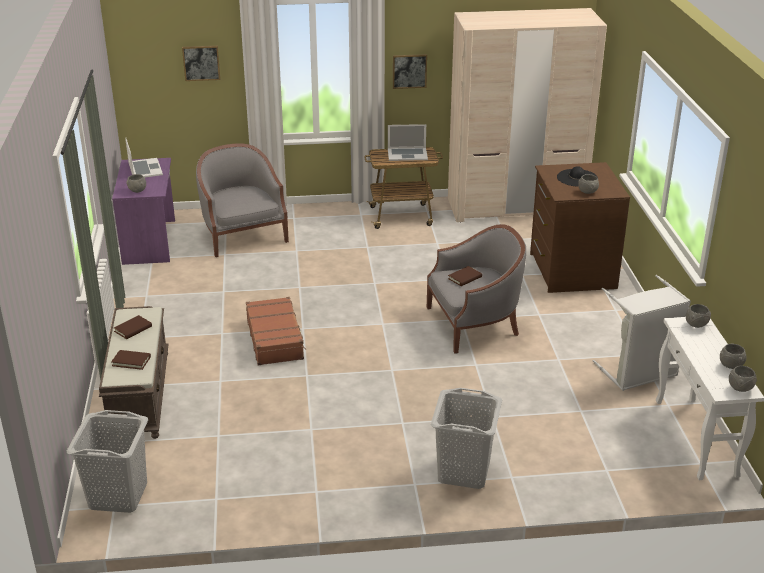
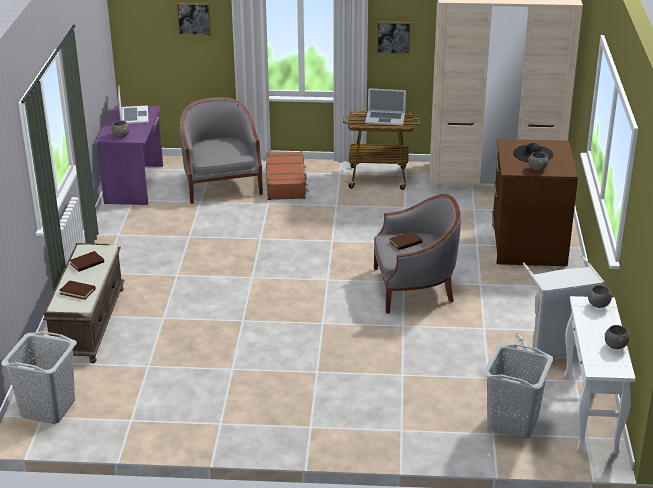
camera: 10 degrees right, 0 degrees up
brown suitcase [246,297,306,365] -> brown suitcase moved to [266,151,308,200]
grey laundry basket [431,388,502,489] -> grey laundry basket moved to [483,344,554,439]
grey bowl [729,366,757,392] -> none

